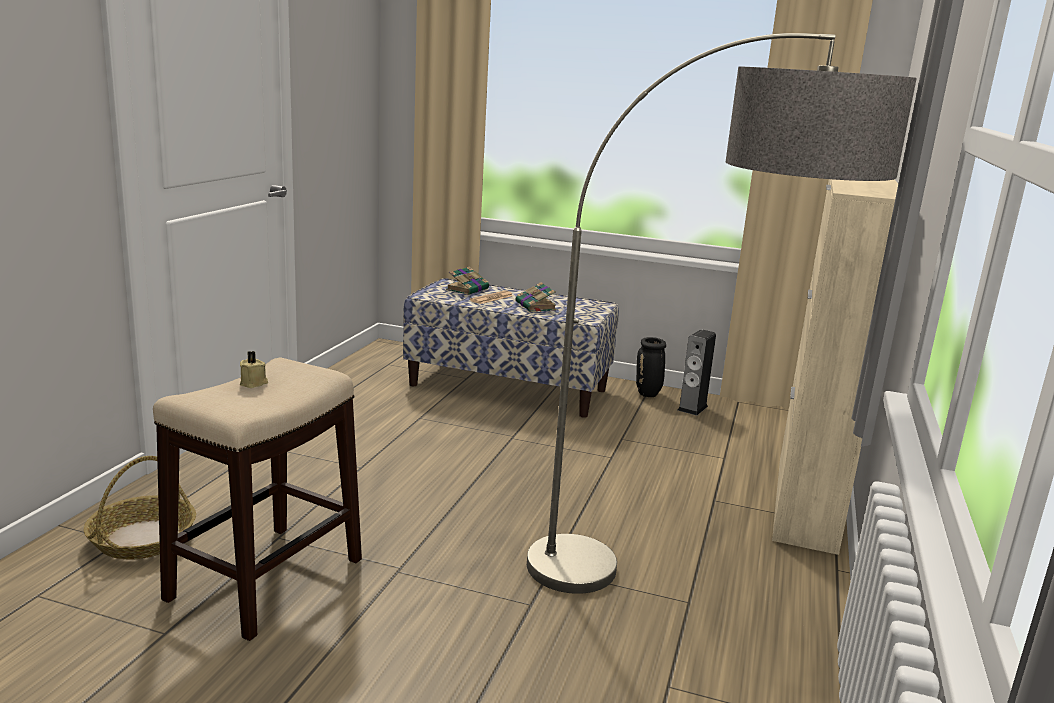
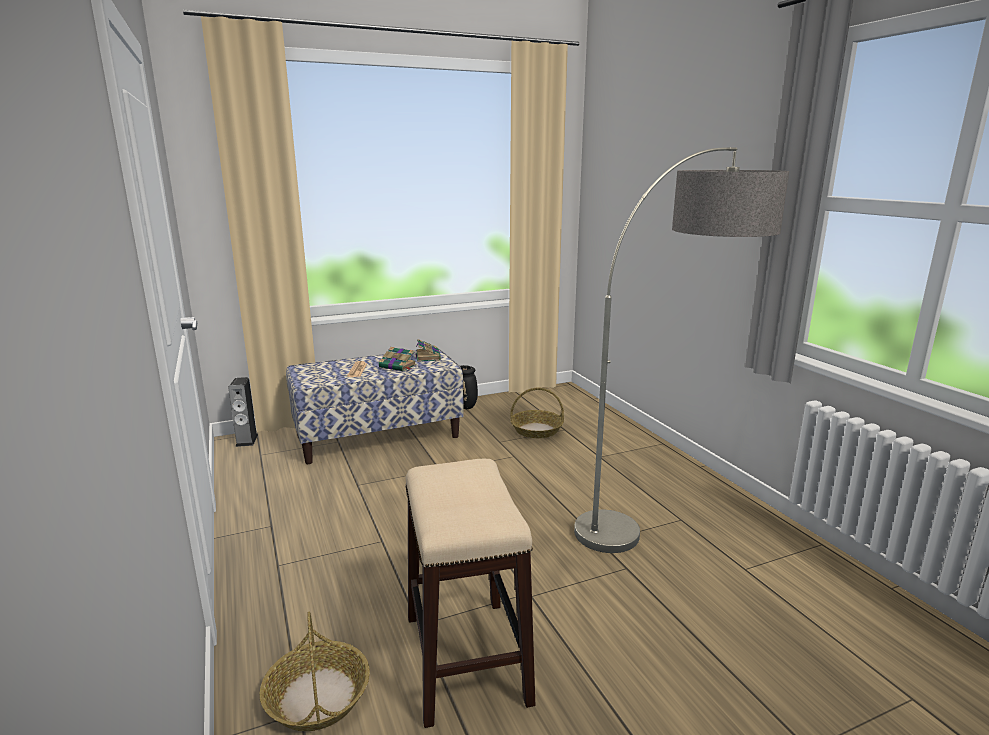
camera: 40 degrees left, 0 degrees up
beige candle [240,351,268,388] -> none
book [446,266,489,295] -> book moved to [415,339,441,362]
speaker [678,329,716,416] -> speaker moved to [228,377,258,447]
beige cabinet [772,179,898,555] -> none
none -> basket [510,387,564,438]

